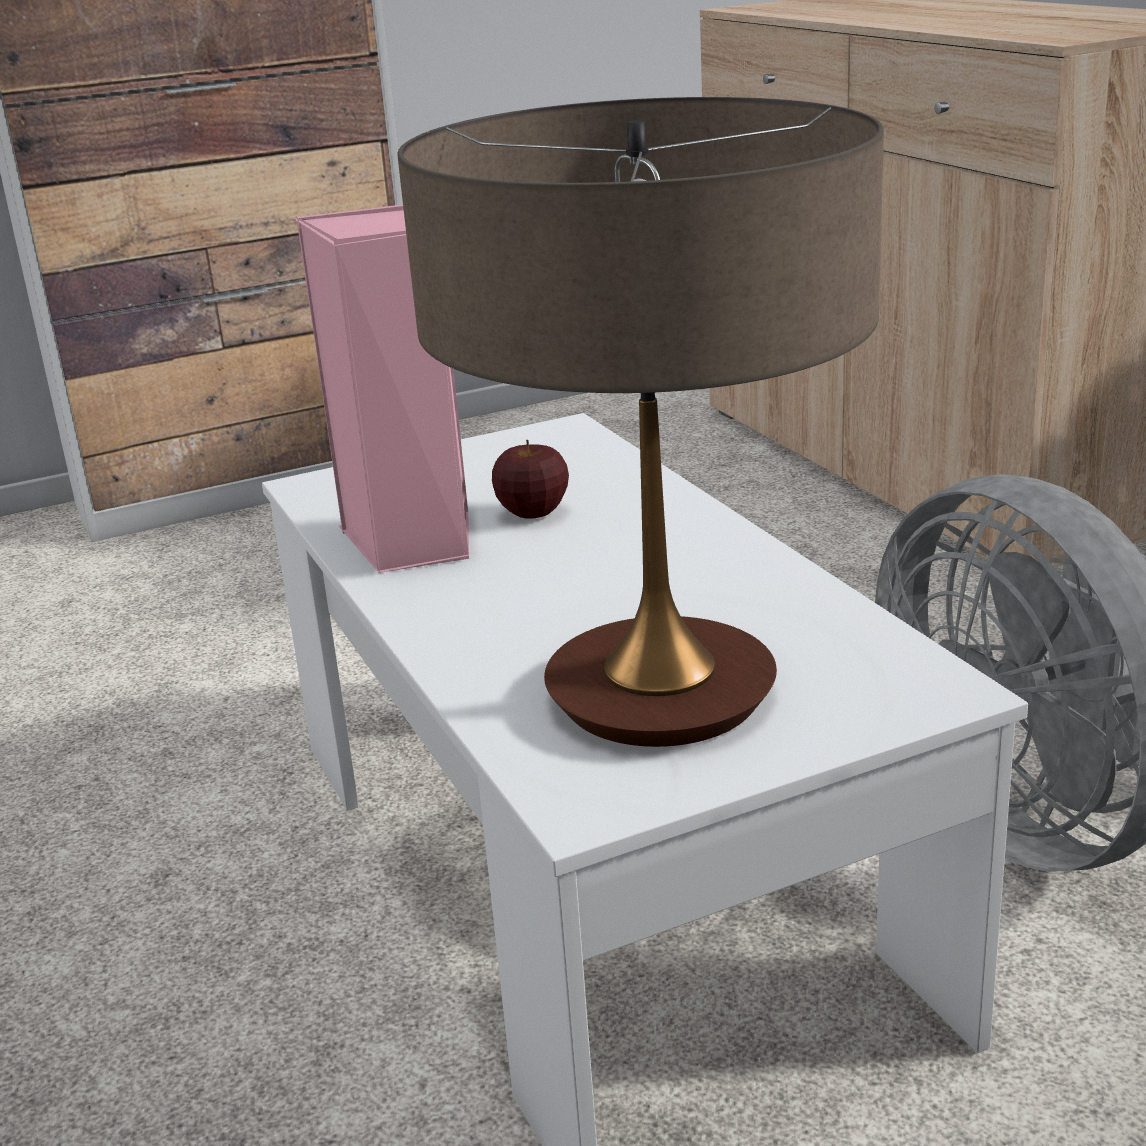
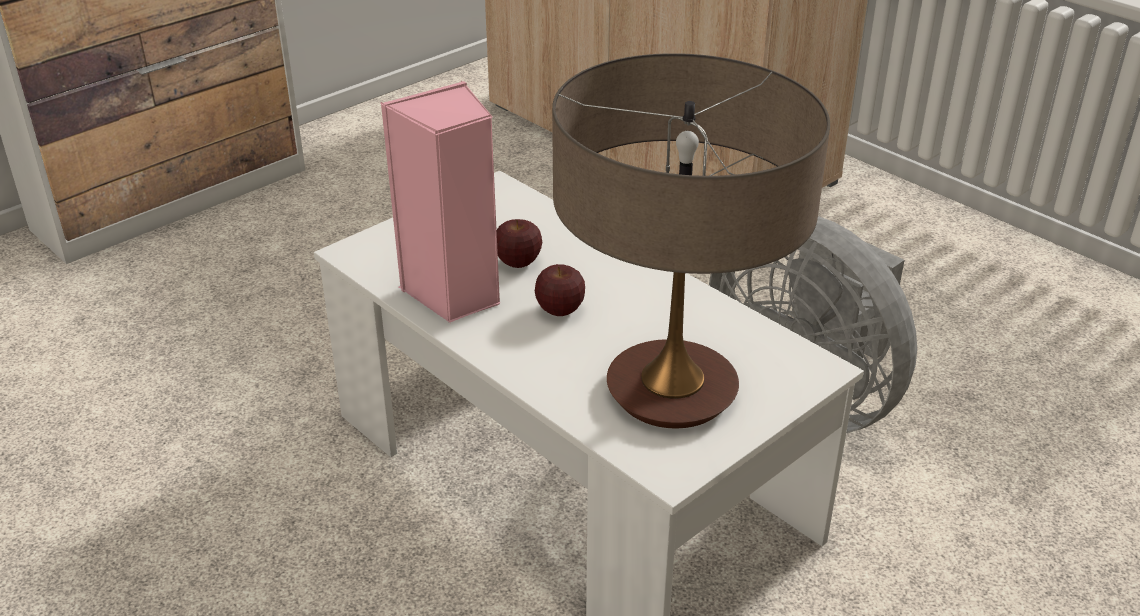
camera: 20 degrees left, 10 degrees up
none -> apple [535,264,585,316]

